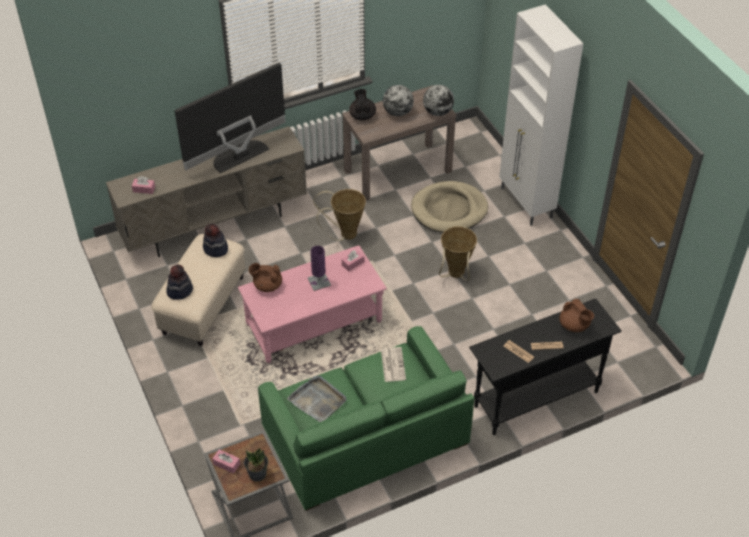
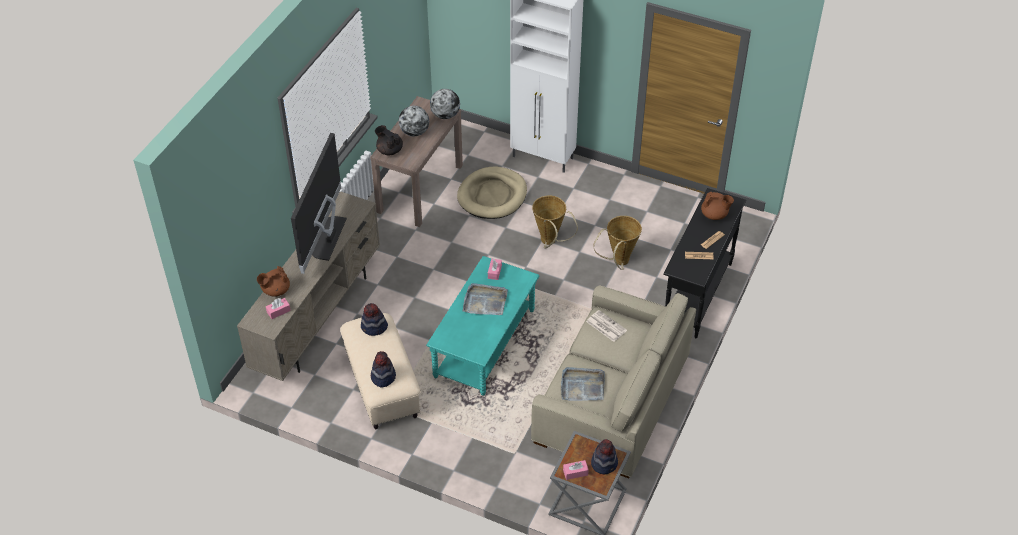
camera: 40 degrees left, 0 degrees up
pink coffee table [238,245,387,363] -> turquoise coffee table [426,256,540,396]
potted plant [244,448,268,482] -> hat [591,439,618,474]
brown teapot [249,263,282,292] -> brown teapot moved to [257,266,290,297]
green sofa [258,326,474,511] -> beige sofa [531,285,696,478]
purple table lamp [307,246,331,291] -> grey tray [463,283,508,315]
basket [313,189,366,241] -> basket moved to [593,216,642,270]

